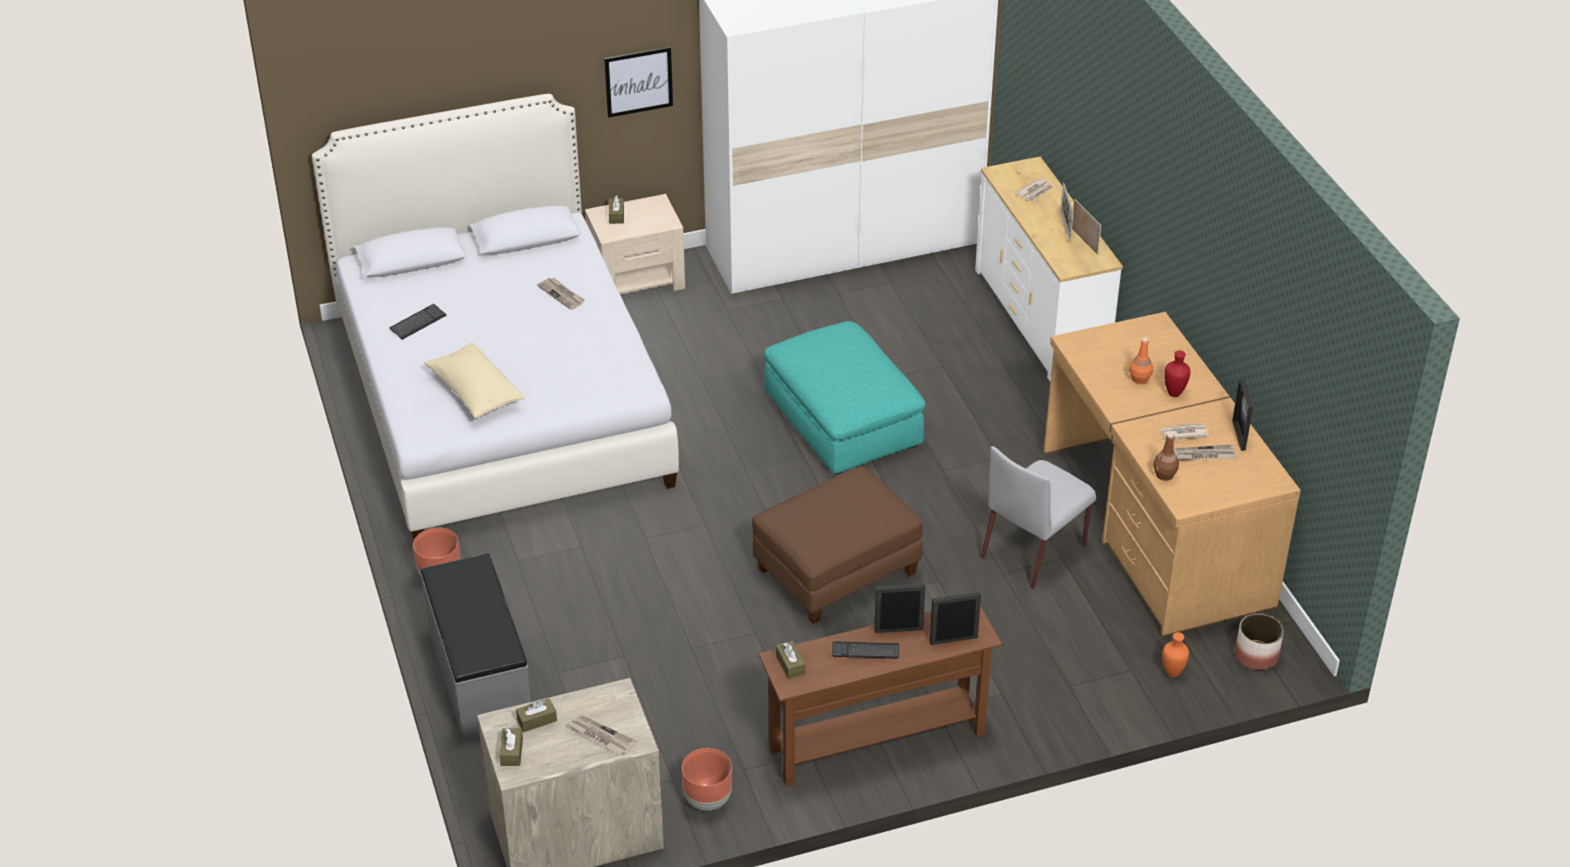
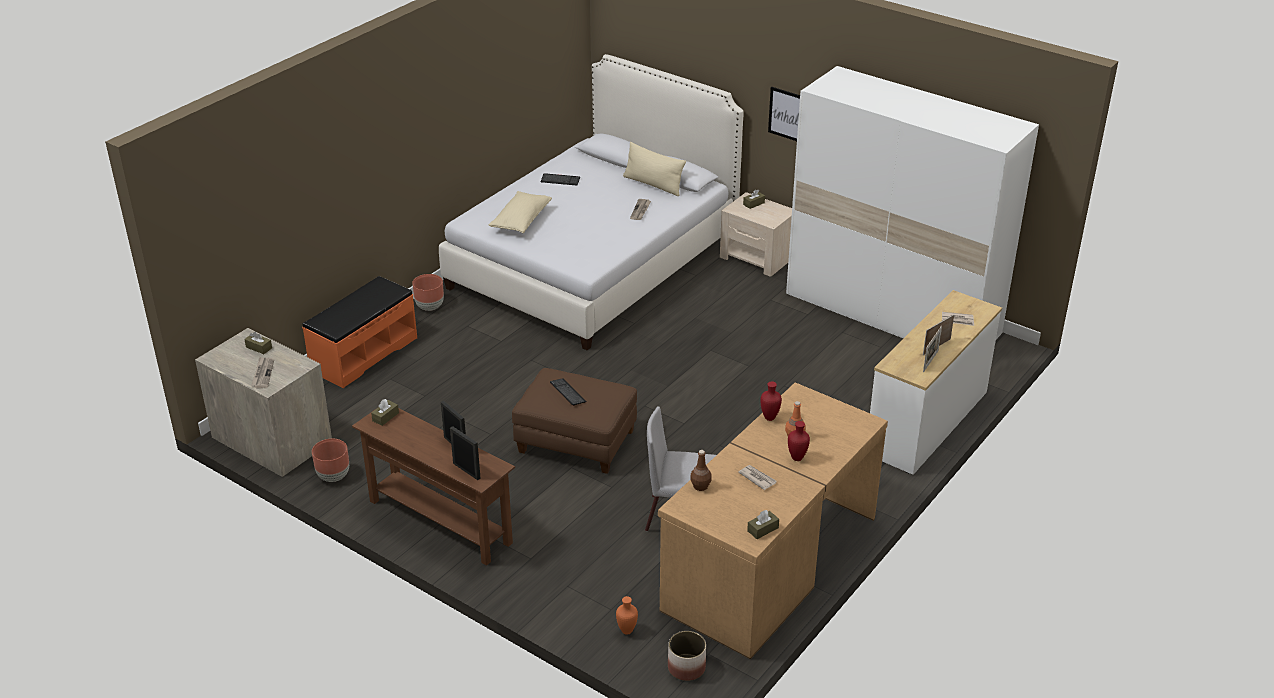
camera: 55 degrees right, 5 degrees down
grey bench [421,553,531,741] -> orange bench [302,276,417,388]
brown tissue box [499,728,523,766] -> brown tissue box moved to [747,510,779,539]
turquoise ottoman [764,321,926,475] -> none
keyboard [832,641,899,659] -> keyboard moved to [550,378,587,406]
newspaper [1173,445,1237,460] -> none
picture frame [1232,378,1253,451] -> none
none -> beige pillow [623,142,686,196]
none -> red vase [760,381,782,421]

